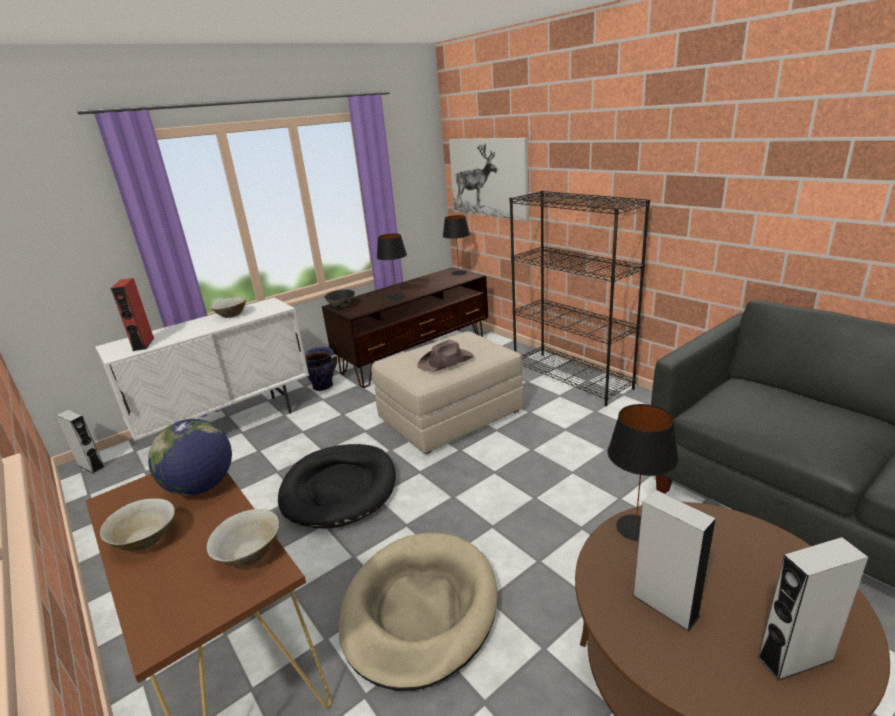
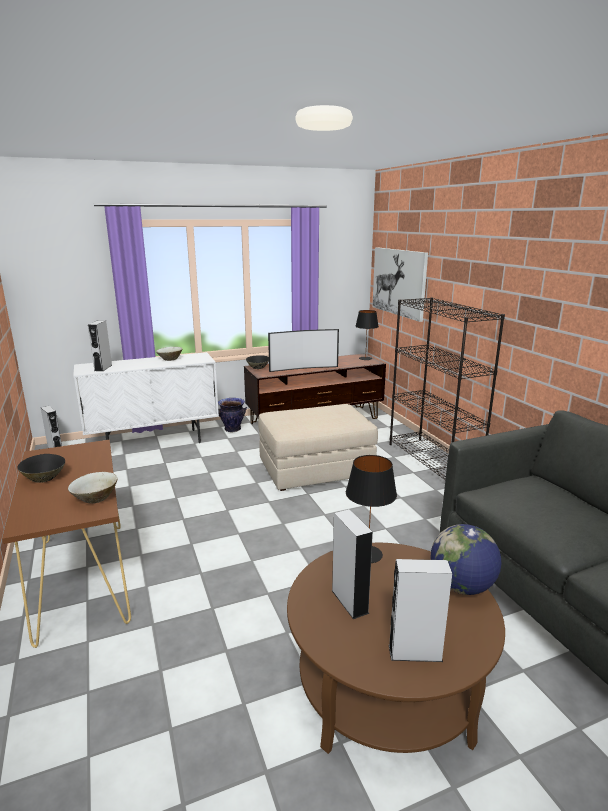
camera: 15 degrees right, 5 degrees down
beige bowl [100,498,175,551] -> black bowl [17,454,65,483]
red speaker [110,278,154,351] -> grey speaker [88,320,112,371]
globe [148,419,232,496] -> globe moved to [431,524,501,595]
black dog bed [278,444,396,528] -> none
beige dog bed [339,533,498,691] -> none
black table lamp [377,234,407,300] -> television [268,329,339,372]
brown hat [417,340,474,372] -> none

